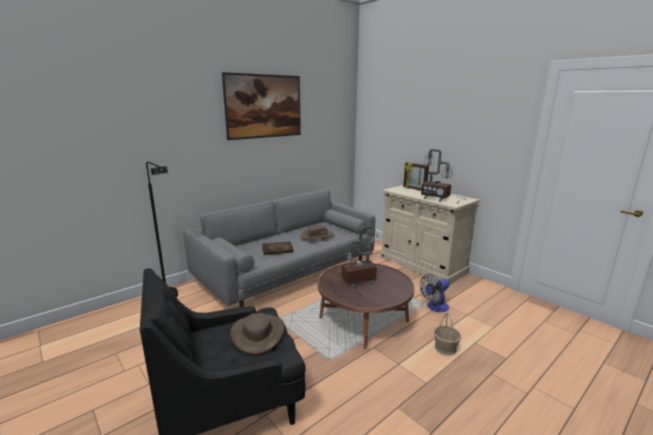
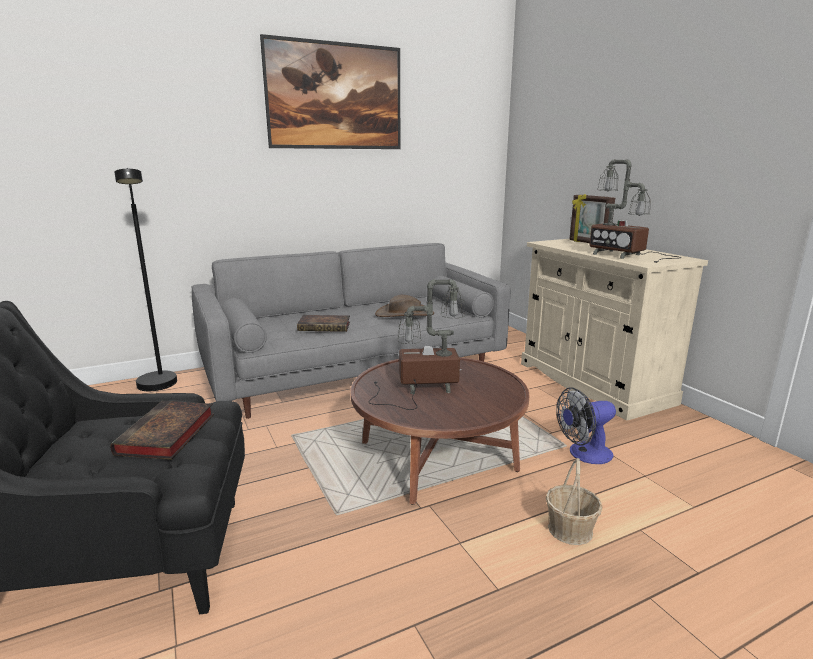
camera: 15 degrees right, 0 degrees up
brown hat [230,313,284,354] -> book [110,401,214,460]

